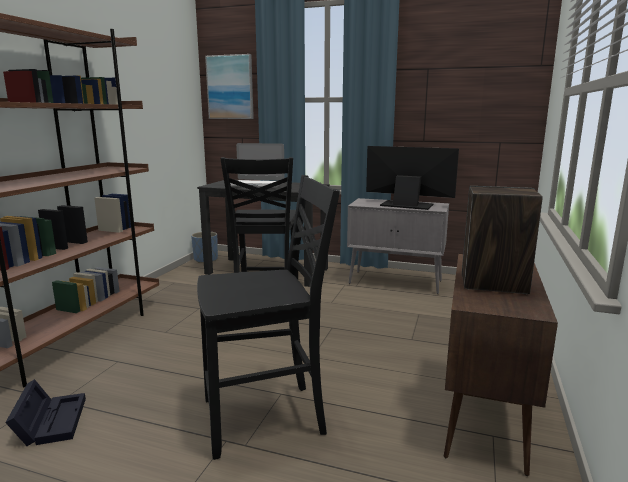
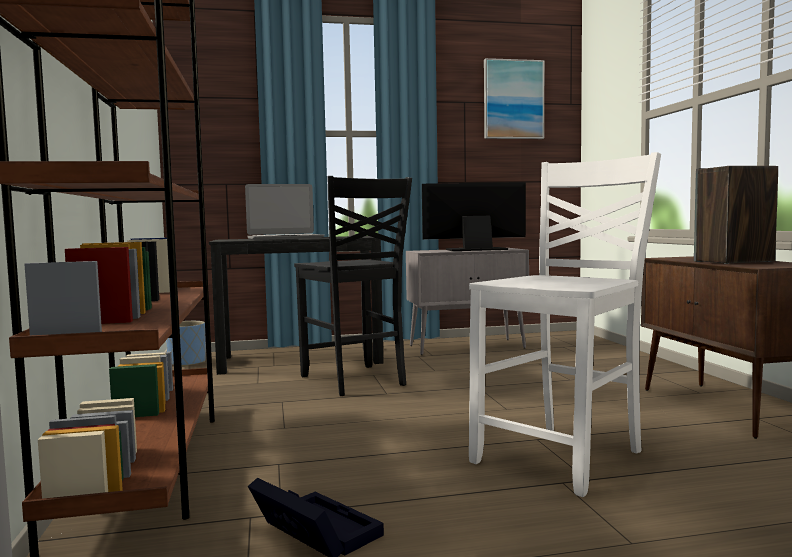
camera: 30 degrees left, 10 degrees down
black chair [197,175,340,460] -> white chair [469,152,661,497]
picture [205,54,254,119] -> picture moved to [484,58,544,139]

